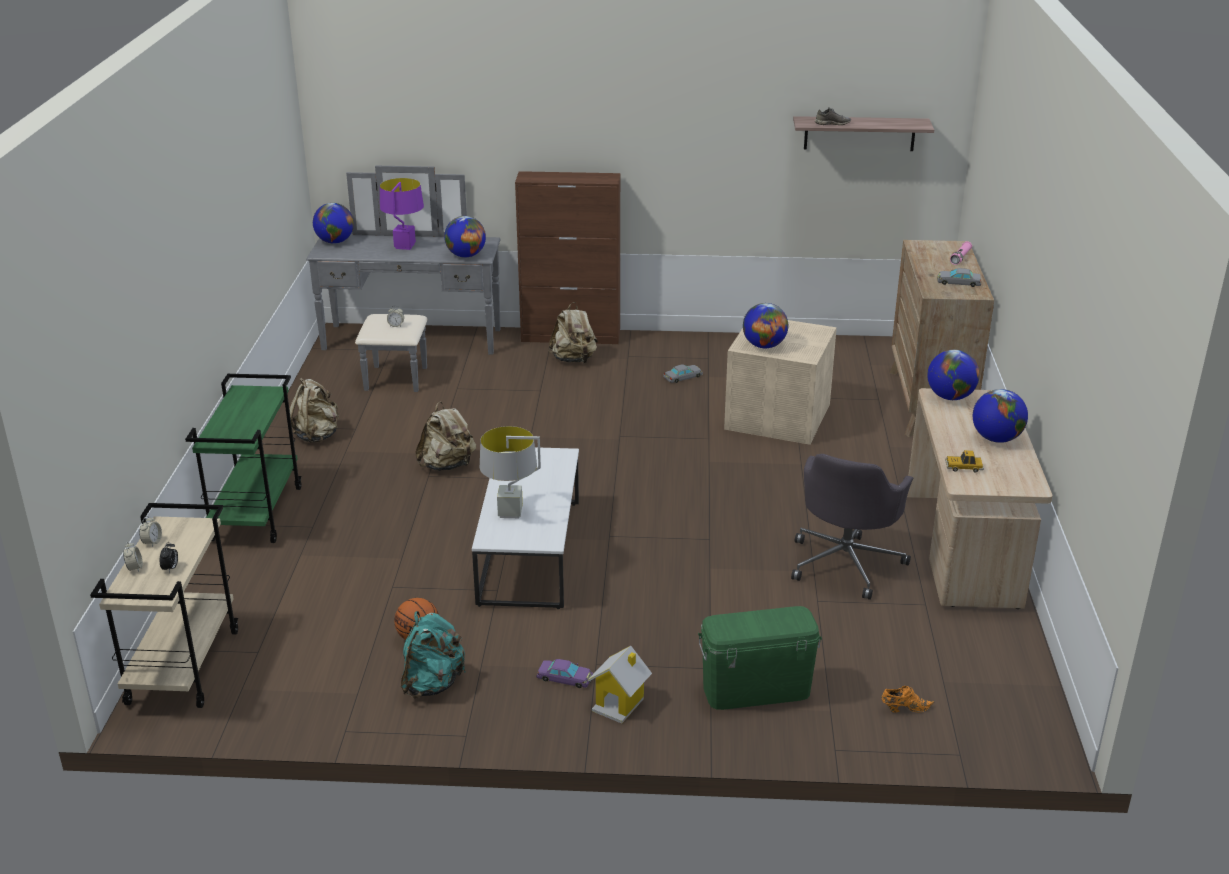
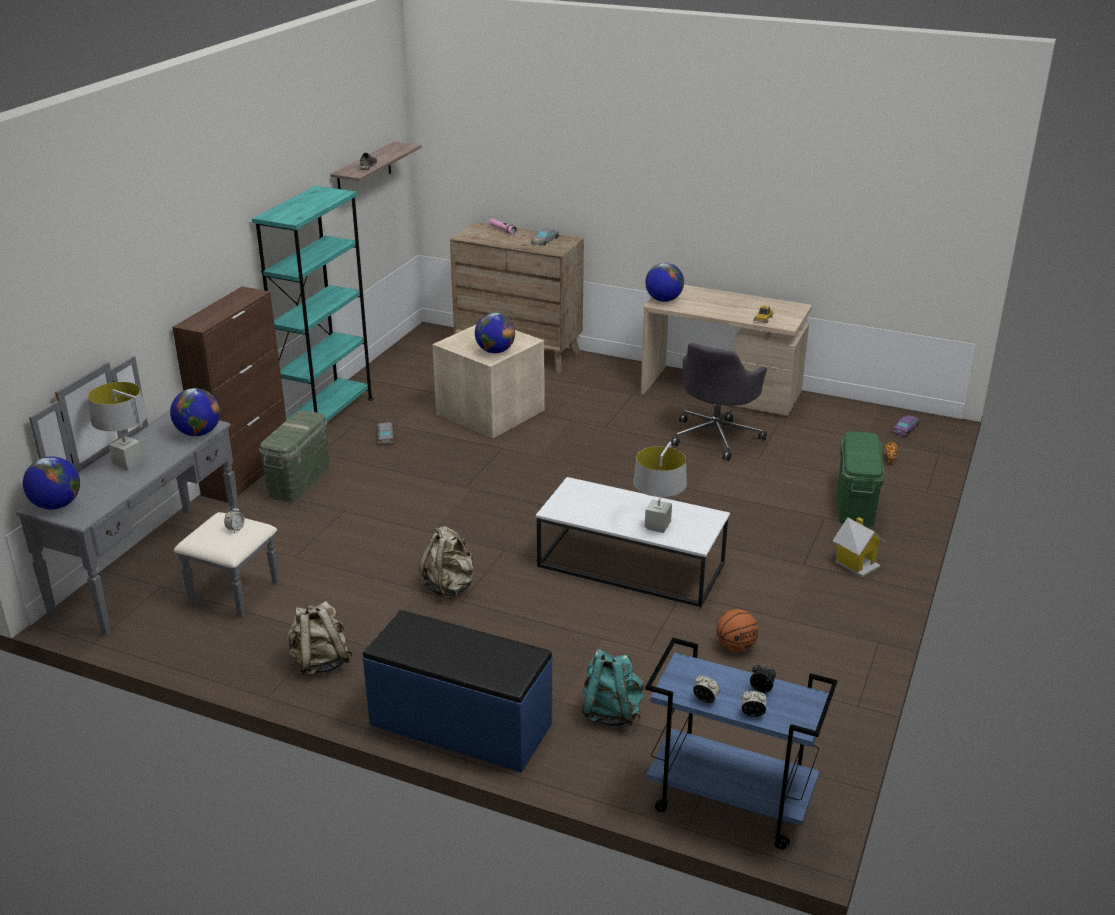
camera: 70 degrees left, 0 degrees up
beige cart [90,503,238,708] -> blue cart [645,638,838,850]
green cart [185,374,302,543] -> blue bench [363,610,553,773]
purple table lamp [380,178,424,250] -> grey table lamp [88,382,147,470]
turquoise backpack [401,611,466,698] -> turquoise backpack moved to [582,649,644,726]
purple toy car [536,659,593,688] -> purple toy car moved to [892,415,920,436]
beige backpack [548,302,598,363] -> green storage box [259,410,330,502]
grey office chair [791,454,913,600] -> grey office chair turned 75 degrees clockwise [671,343,767,460]
globe [973,389,1028,443] -> none
none -> turquoise bookcase [252,186,373,422]

